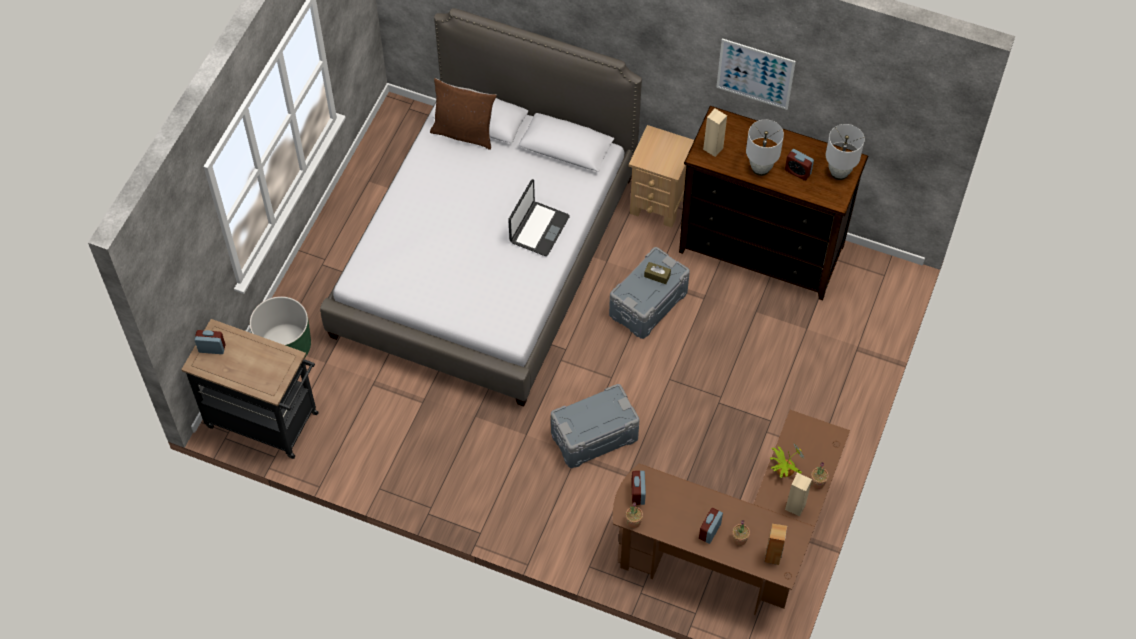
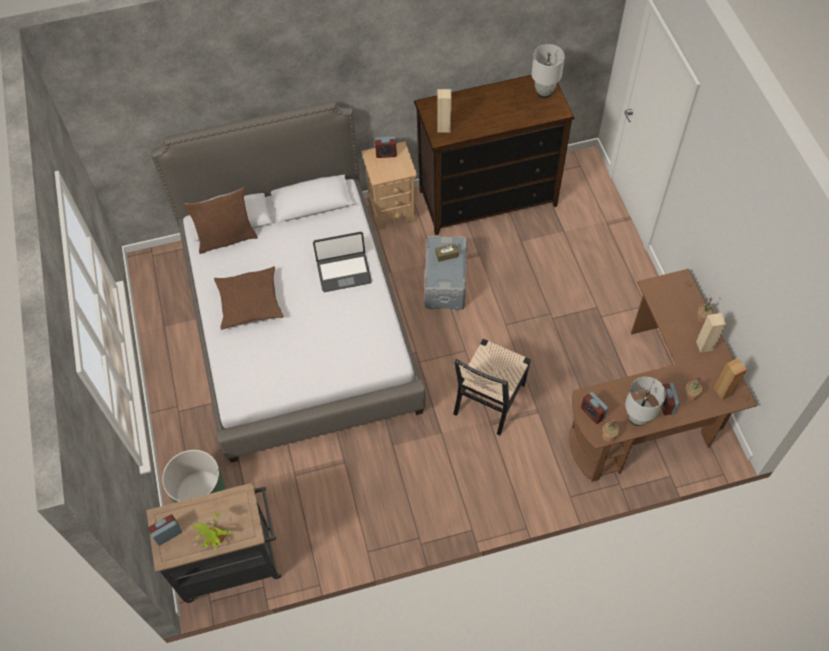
camera: 35 degrees left, 0 degrees up
laptop [509,179,570,256] -> laptop turned 90 degrees clockwise [313,232,372,292]
grey storage box [551,384,640,468] -> chair [453,339,531,436]
picture [716,38,796,110] -> none
white table lamp [746,120,784,176] -> white table lamp moved to [625,377,666,426]
potted plant [770,442,804,478] -> potted plant moved to [192,512,231,549]
alarm clock [785,149,814,181] -> alarm clock moved to [375,136,397,158]
none -> brown pillow [214,266,283,330]

